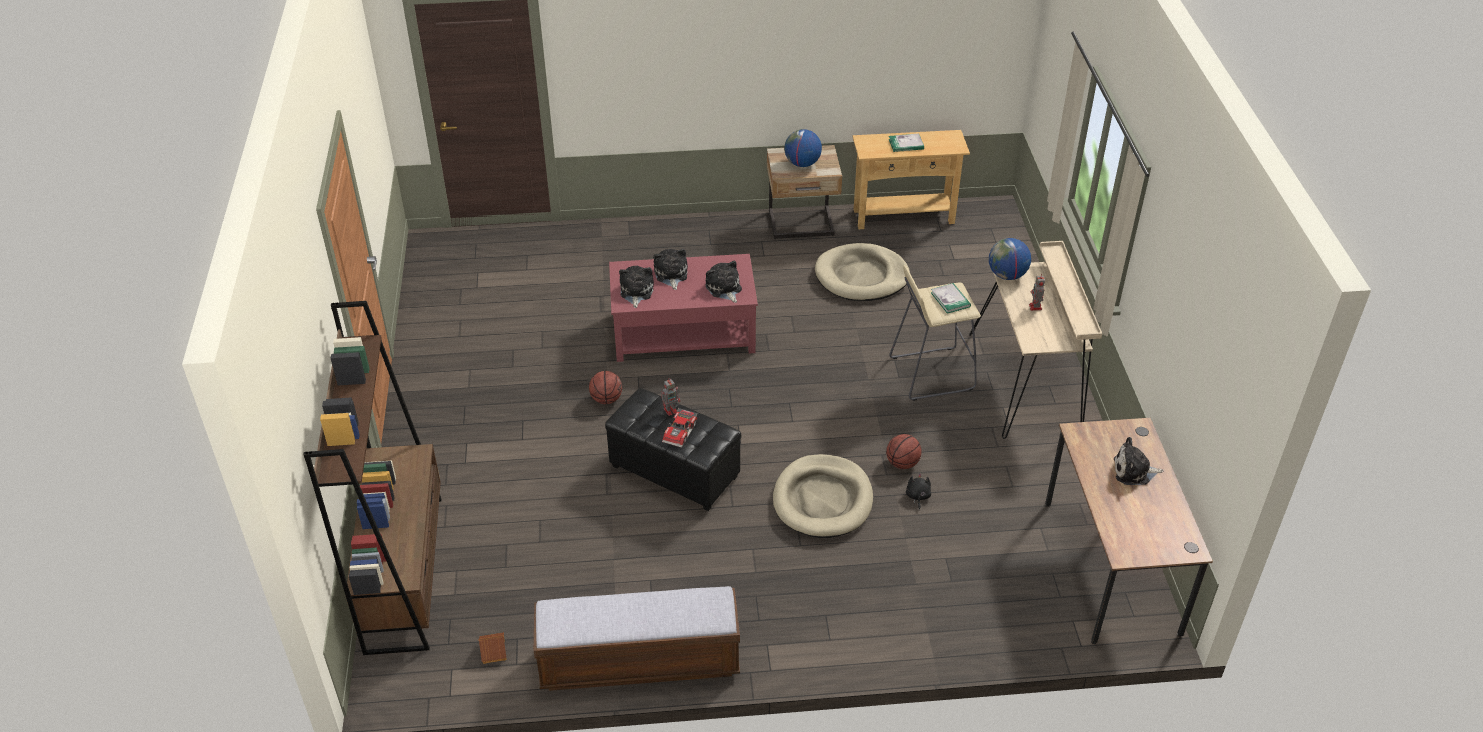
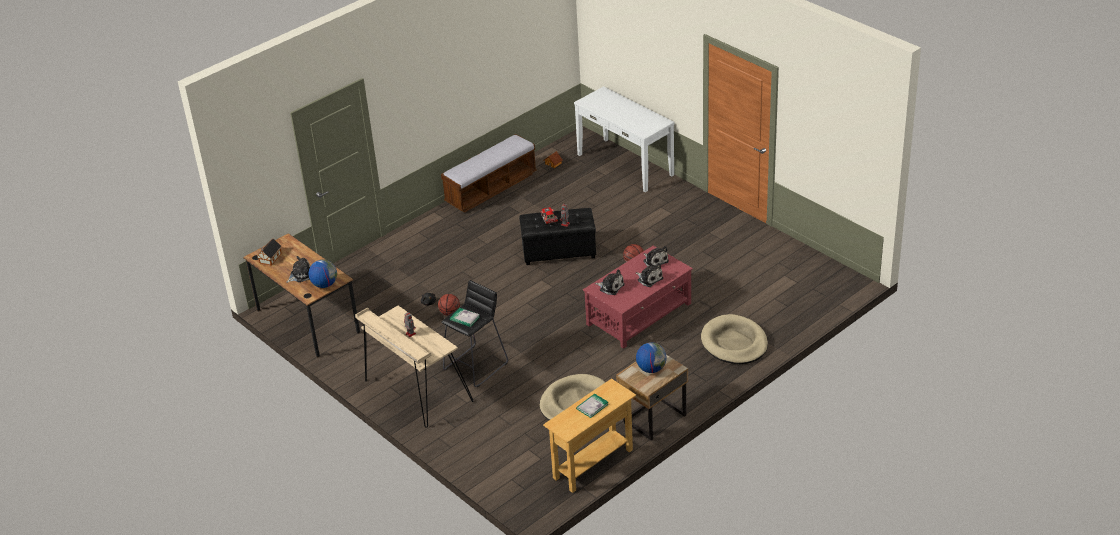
camera: 145 degrees right, 5 degrees down
brown bookcase [303,301,442,655] -> white console table [574,86,675,192]
beige dog bed [773,454,873,538] -> beige dog bed moved to [701,314,768,364]
beige stool [889,265,981,401] -> black stool [441,280,508,387]
globe [989,238,1031,280] -> globe moved to [308,260,337,288]
none -> toy house [257,239,282,266]

